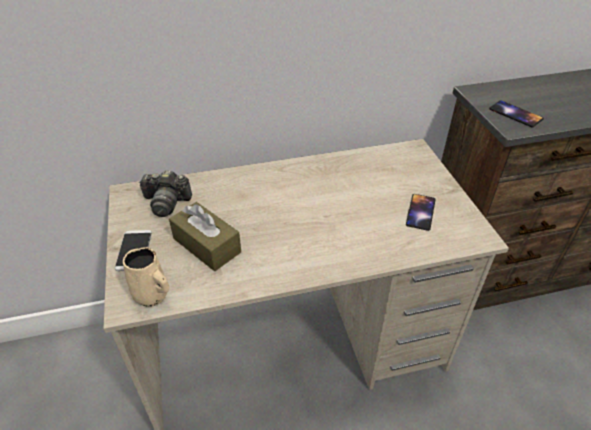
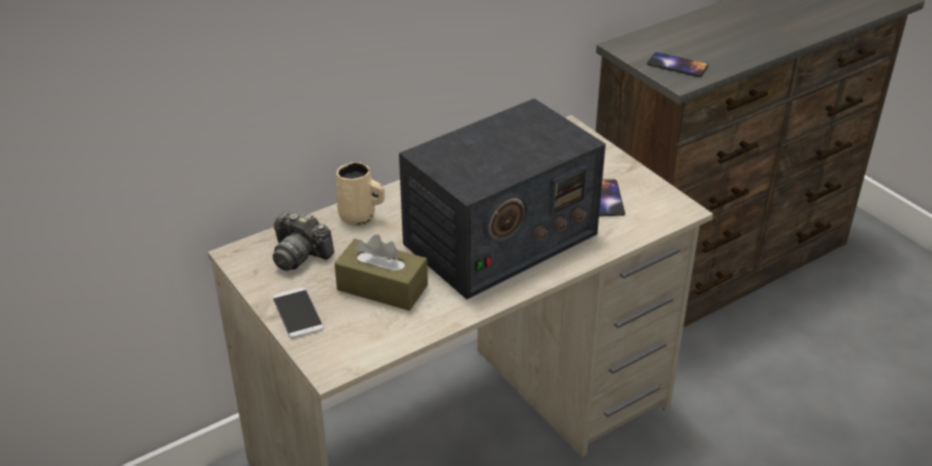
camera: 20 degrees left, 5 degrees down
beige mug [123,247,169,307] -> beige mug moved to [336,162,385,226]
camera [139,170,192,217] -> camera turned 45 degrees clockwise [273,212,334,271]
none -> radio [399,98,606,299]

